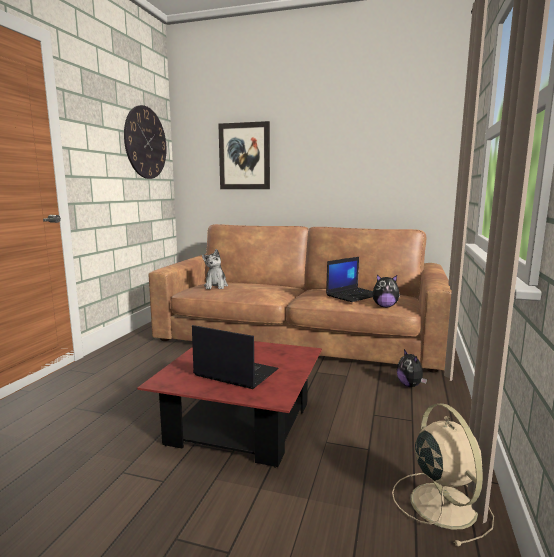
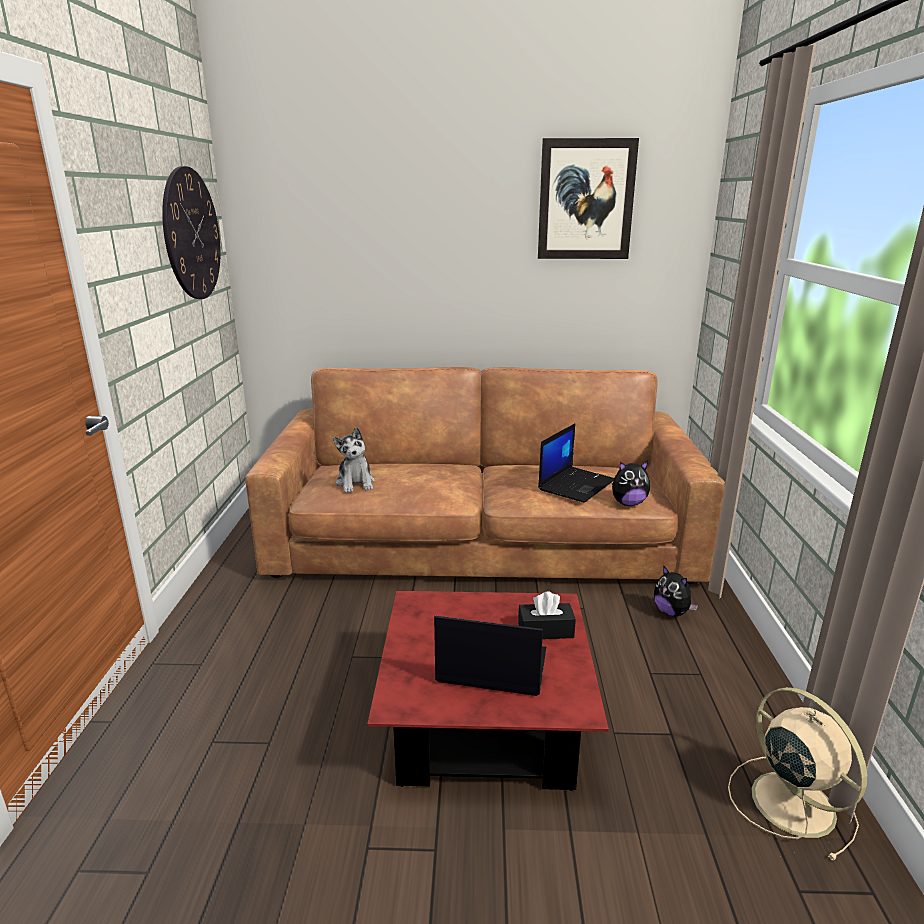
camera: 15 degrees left, 10 degrees up
picture [218,121,270,189] -> picture moved to [538,138,639,259]
none -> black tissue box [518,591,576,639]

